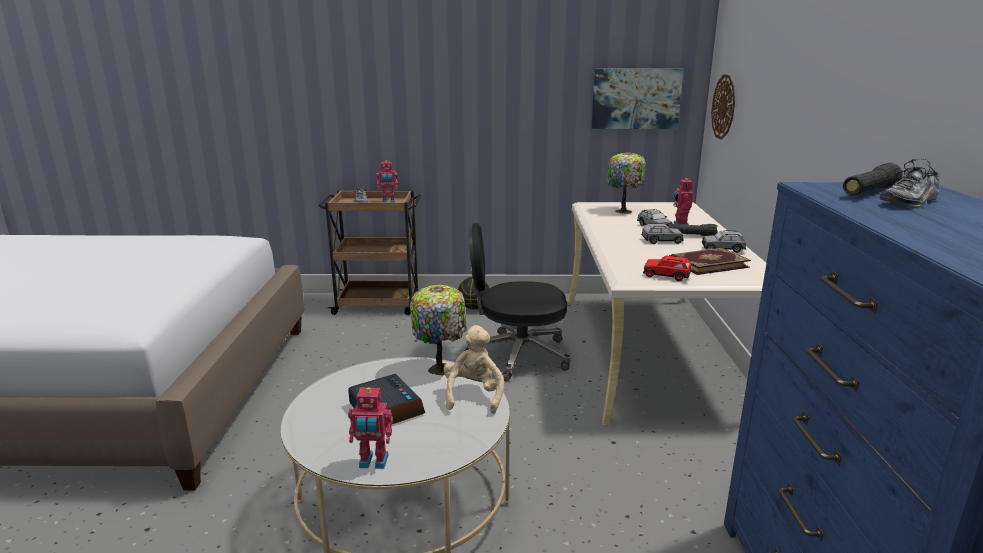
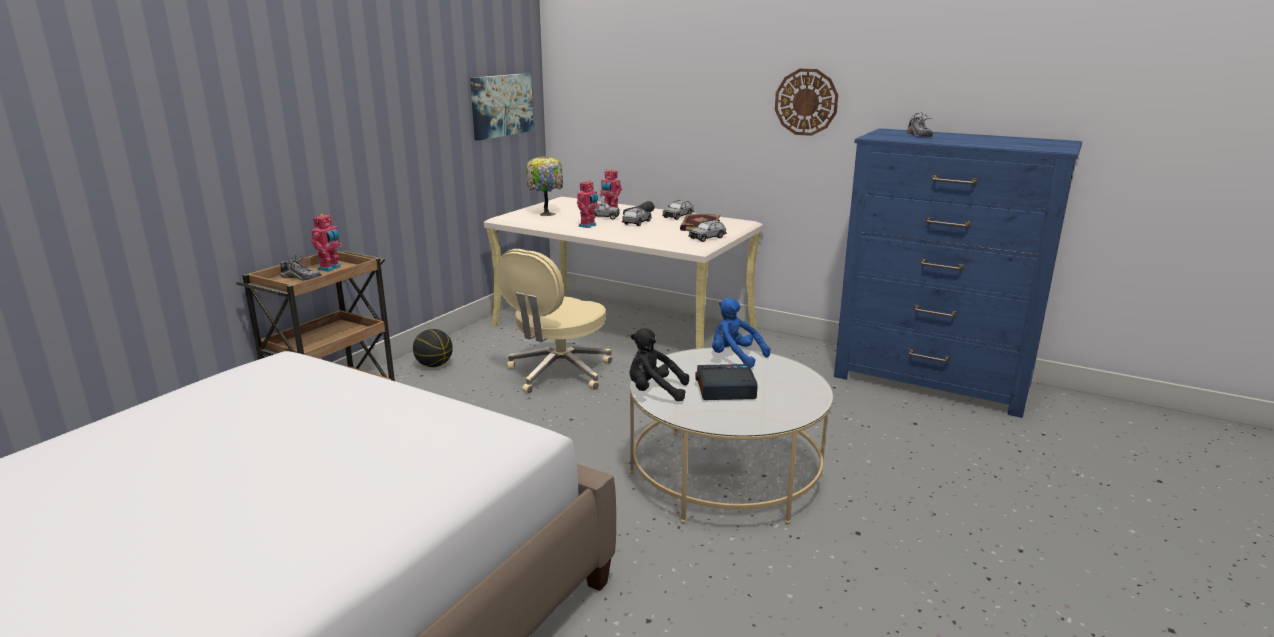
camera: 60 degrees left, 0 degrees up
toy robot [348,387,393,469] -> toy robot moved to [577,180,599,228]
table lamp [410,284,467,376] -> none
beige plush toy [443,325,504,414] -> blue plush toy [712,298,770,368]
black office chair [465,223,570,381] -> beige office chair [496,249,613,394]
red toy car [643,255,691,281] -> grey toy car [688,220,727,242]
wall clock [711,74,735,140] -> wall clock moved to [775,69,838,136]
black flashlight [843,163,903,195] -> none
none -> black plush toy [629,328,689,401]

